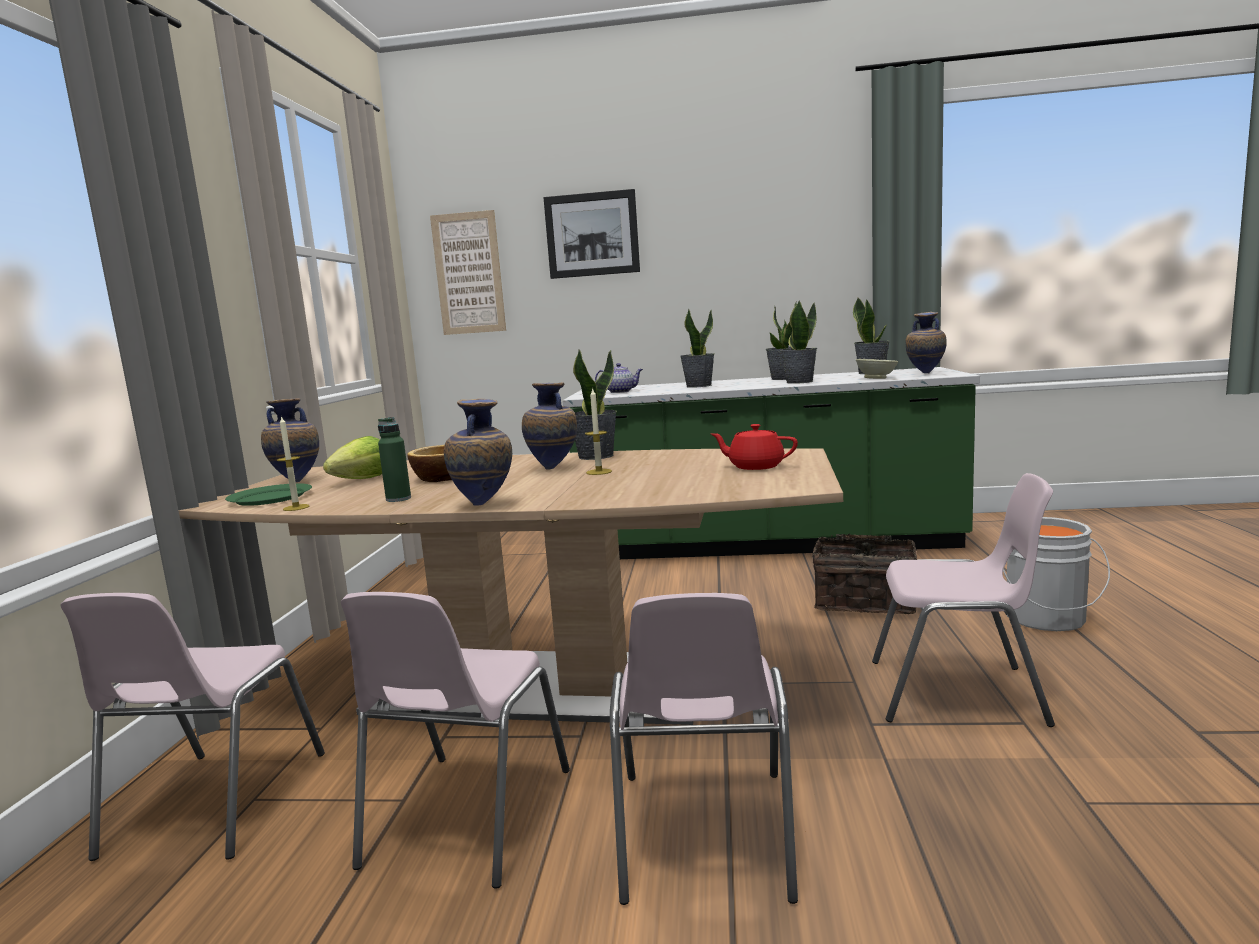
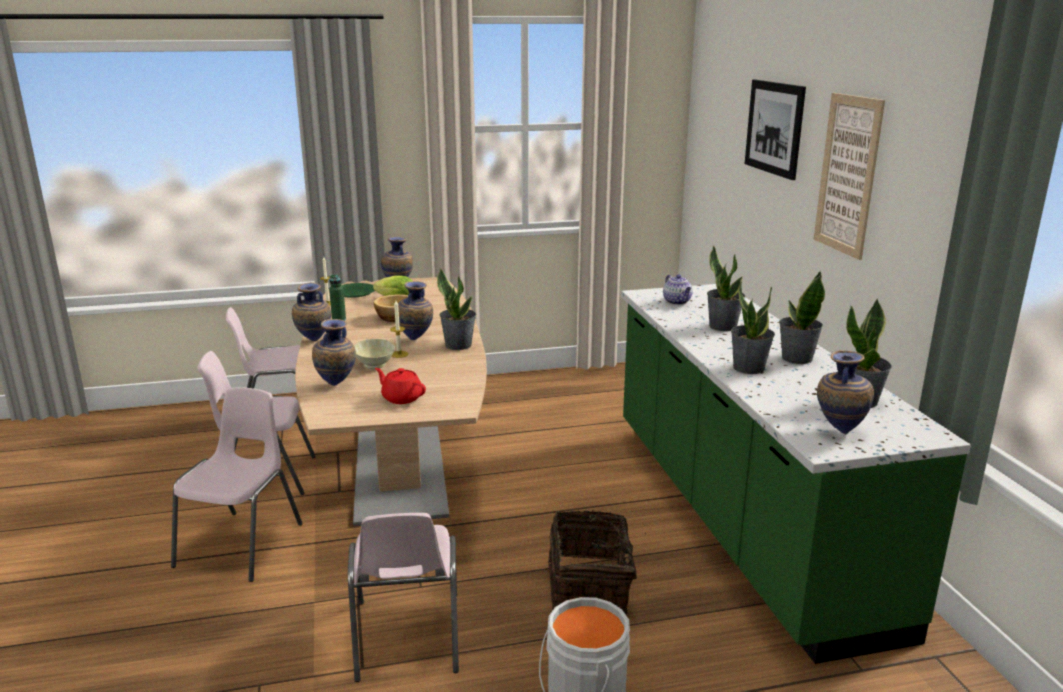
camera: 70 degrees right, 10 degrees up
picture [430,210,506,335] -> picture moved to [813,93,885,260]
pink chair [610,593,798,905] -> pink chair turned 120 degrees clockwise [171,387,303,582]
red teapot [711,424,798,470] -> red teapot turned 60 degrees counterclockwise [375,368,426,404]
beige bowl [856,359,899,379] -> beige bowl moved to [354,339,395,369]
none -> vase [312,319,356,386]

